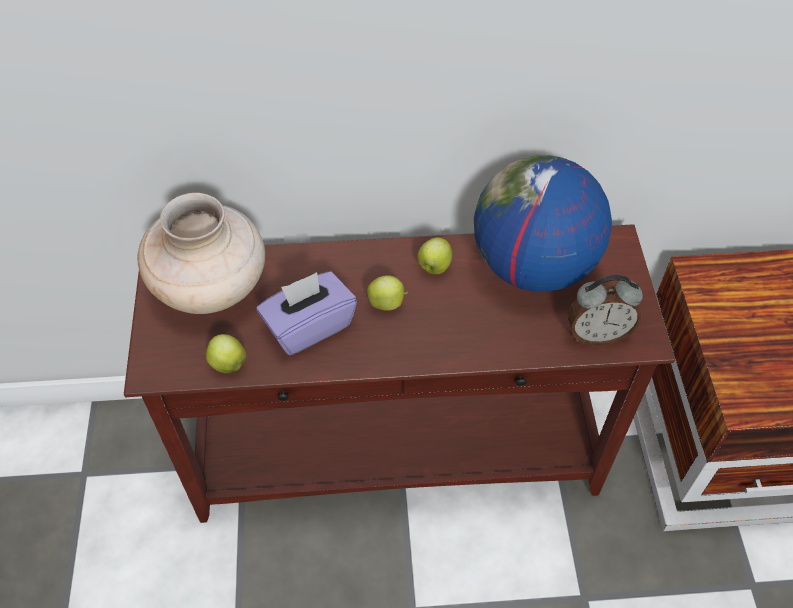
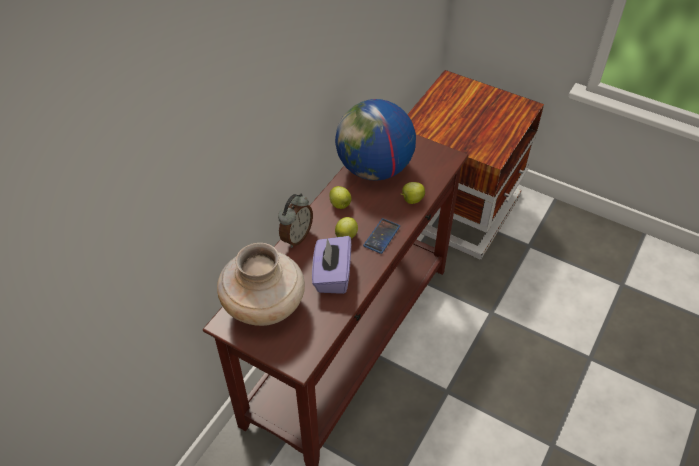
camera: 55 degrees left, 5 degrees down
apple [206,334,246,373] -> apple moved to [400,182,425,204]
alarm clock [568,275,643,346] -> alarm clock moved to [278,194,313,248]
none -> phone [363,218,400,254]

